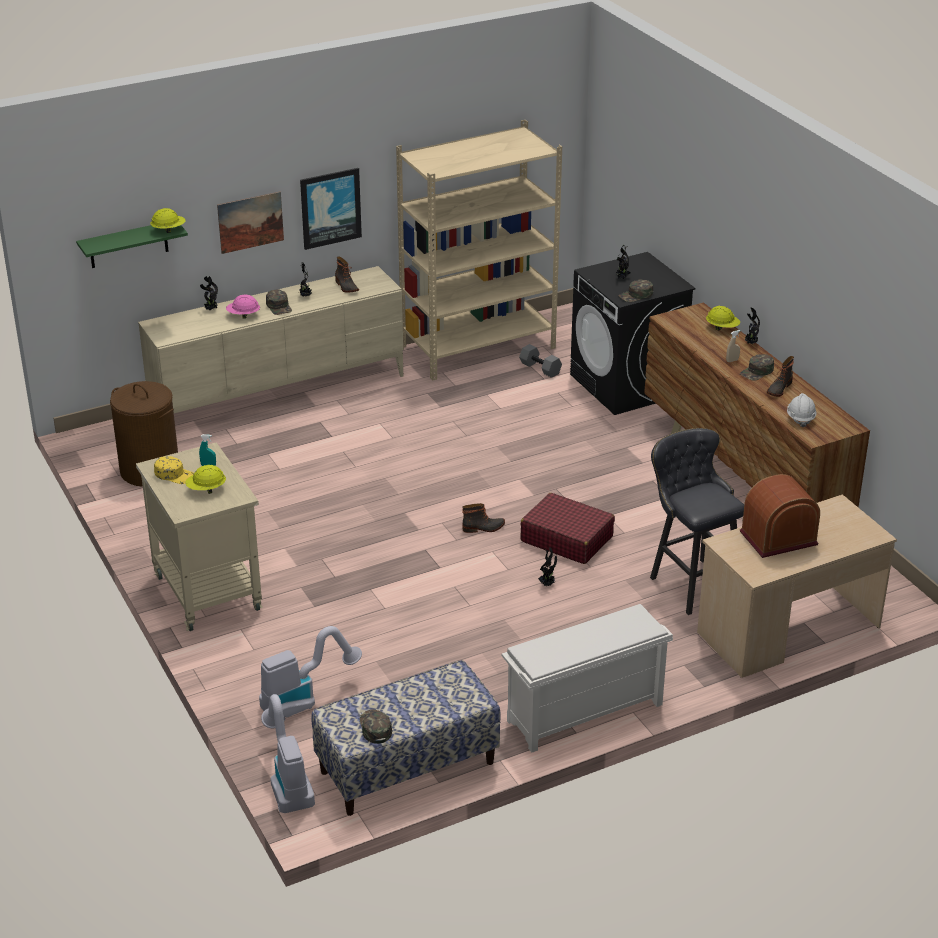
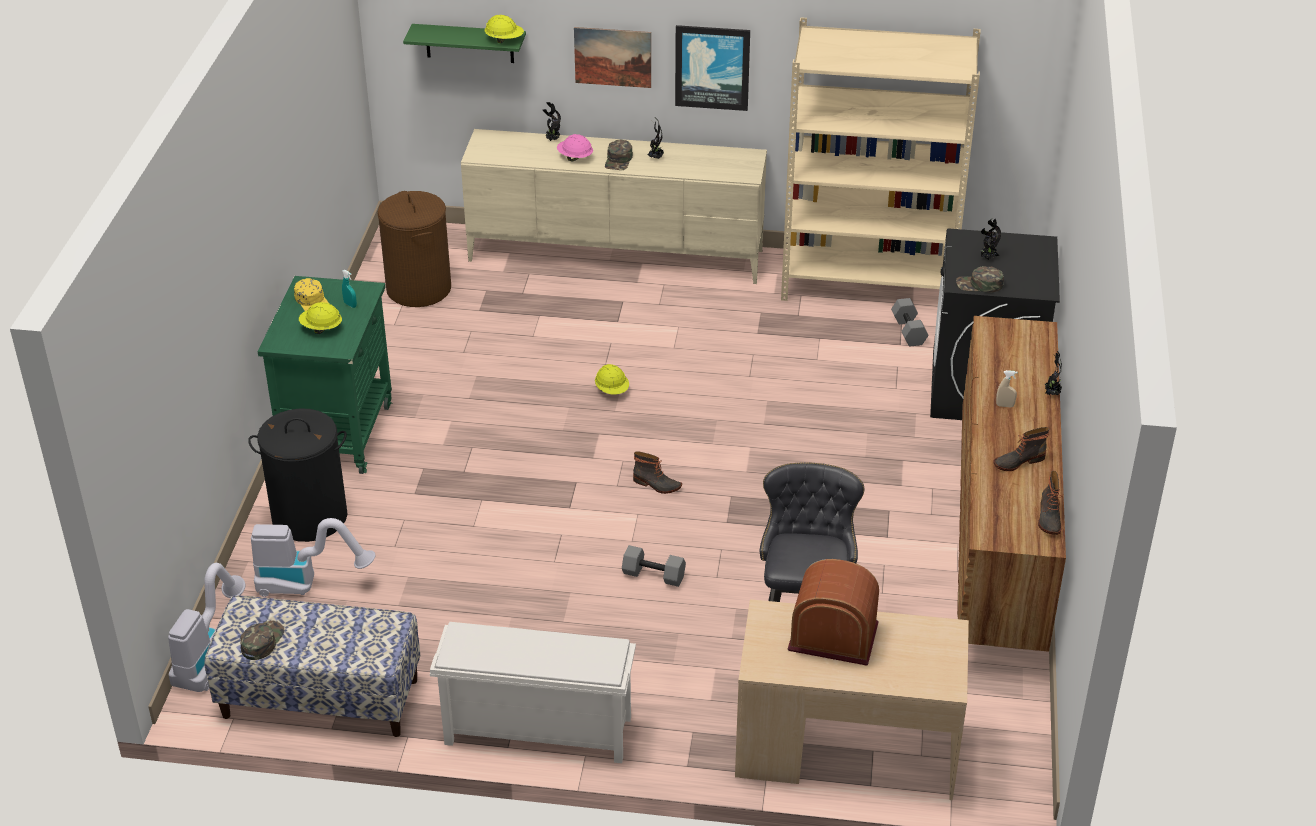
camera: 35 degrees right, 5 degrees up
beige cart [136,442,263,631] -> green cart [257,276,393,474]
boot [335,256,359,293] -> boot moved to [1038,471,1063,535]
red suitcase [520,493,615,564] -> none
potted plant [538,547,557,586] -> grey dumbbell [622,545,686,587]
yellow hard hat [706,306,740,330] -> yellow hard hat moved to [595,364,629,395]
green cap [740,354,774,381] -> none
white hard hat [787,393,817,427] -> none
none -> black laundry basket [248,408,348,542]

